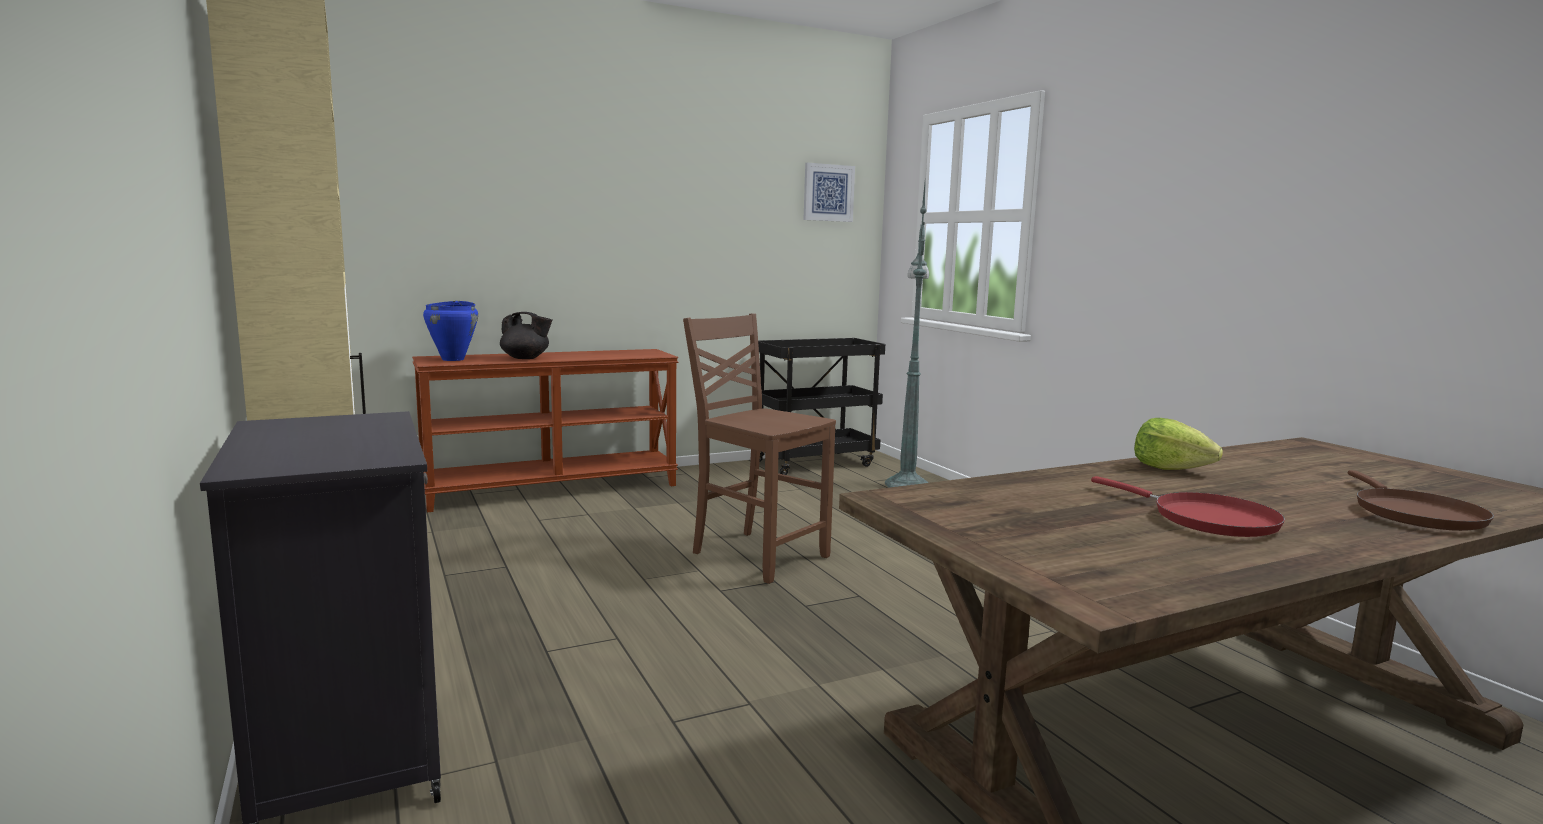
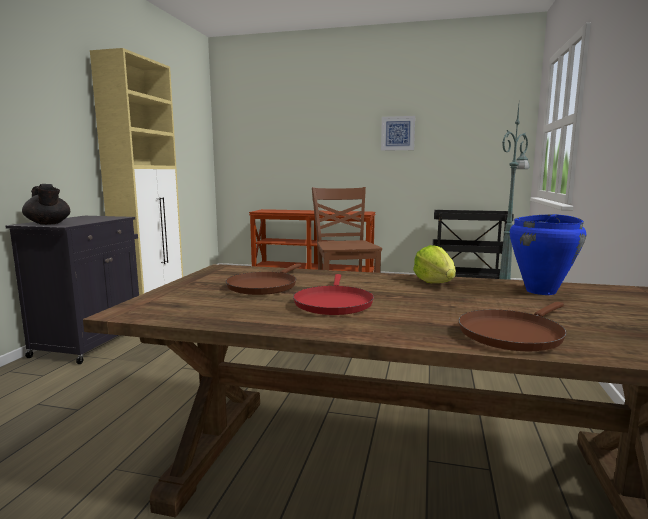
camera: 40 degrees right, 0 degrees up
blue cooking pot [423,301,478,361] -> blue cooking pot moved to [510,214,586,295]
black teapot [500,312,553,359] -> black teapot moved to [22,184,70,225]
picture [804,163,855,222] -> picture moved to [381,116,415,151]
none -> brown frying pan [226,264,301,295]

